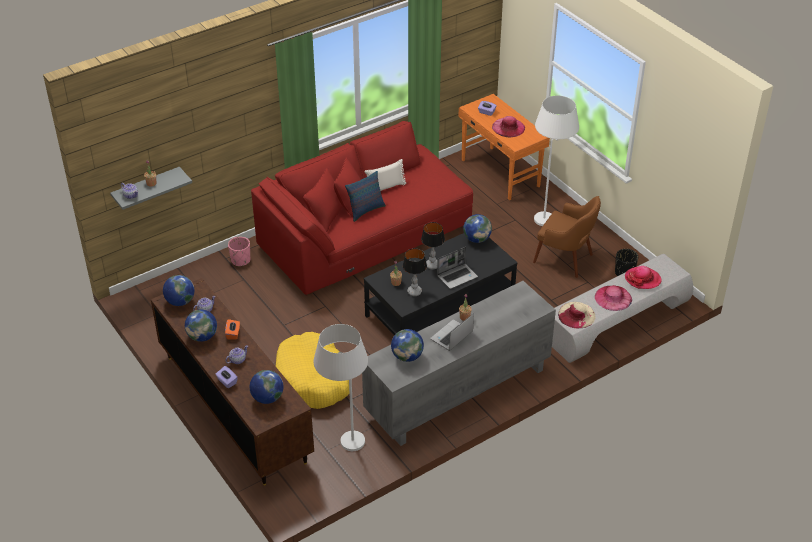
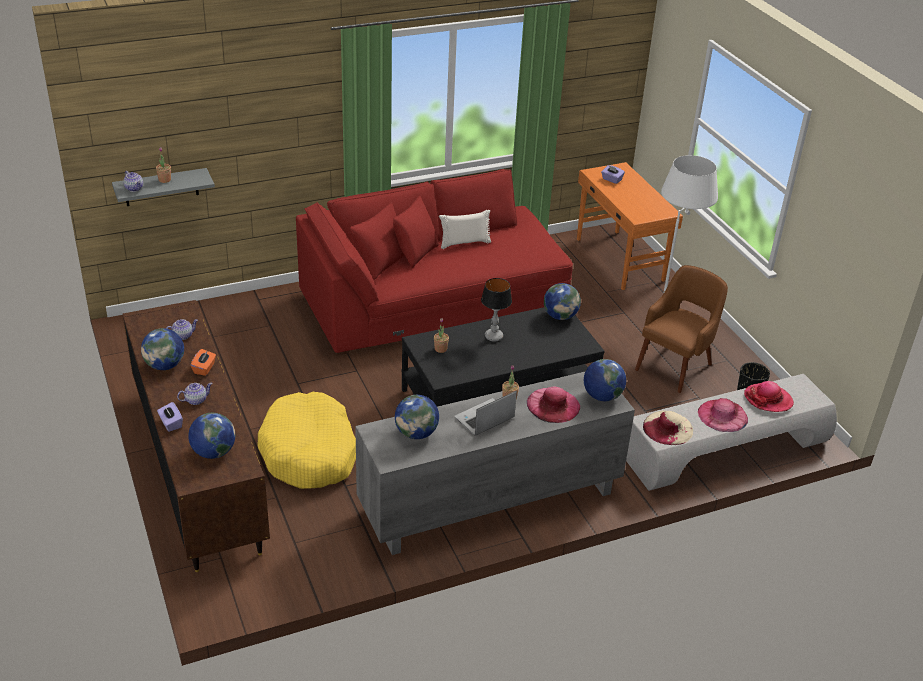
camera: 10 degrees right, 5 degrees down
globe [163,275,194,306] -> globe moved to [584,359,626,401]
pink planter [228,237,250,267] -> none
white floor lamp [314,324,368,451] -> none
blue pillow [345,171,386,222] -> none
table lamp [403,248,427,296] -> none
laptop [437,247,478,289] -> none
pink hat [492,116,525,137] -> pink hat moved to [527,387,580,423]
brown armchair [533,196,601,278] -> brown armchair turned 90 degrees counterclockwise [635,265,728,393]

